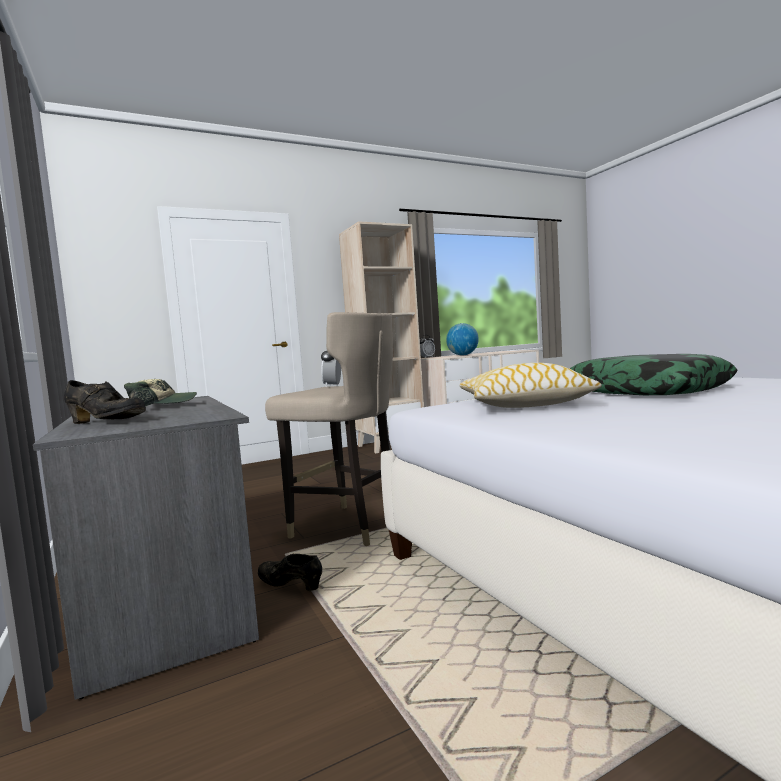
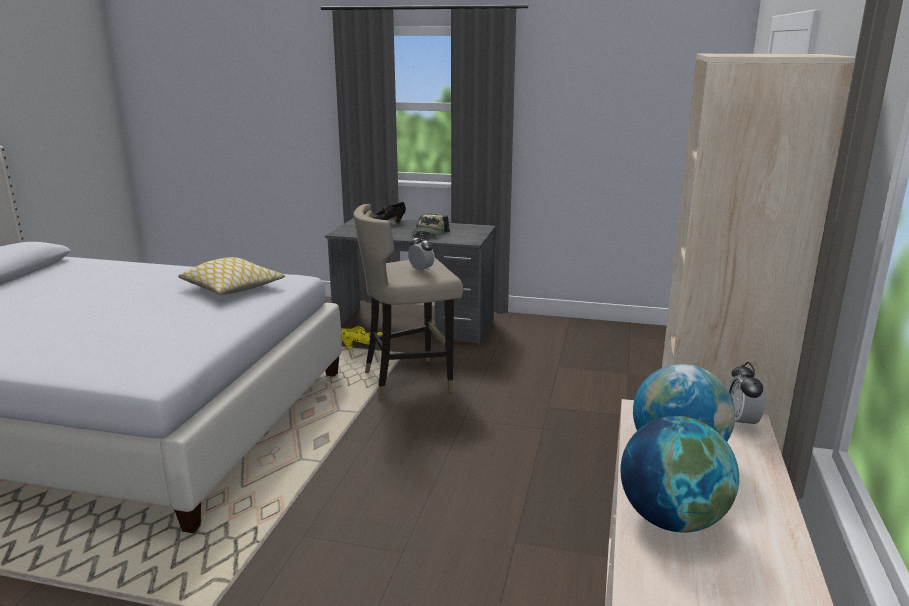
camera: 130 degrees right, 15 degrees up
black shoe [258,554,322,592] -> yellow shoe [341,326,383,349]
pillow [570,354,737,395] -> none
none -> globe [620,416,739,533]

